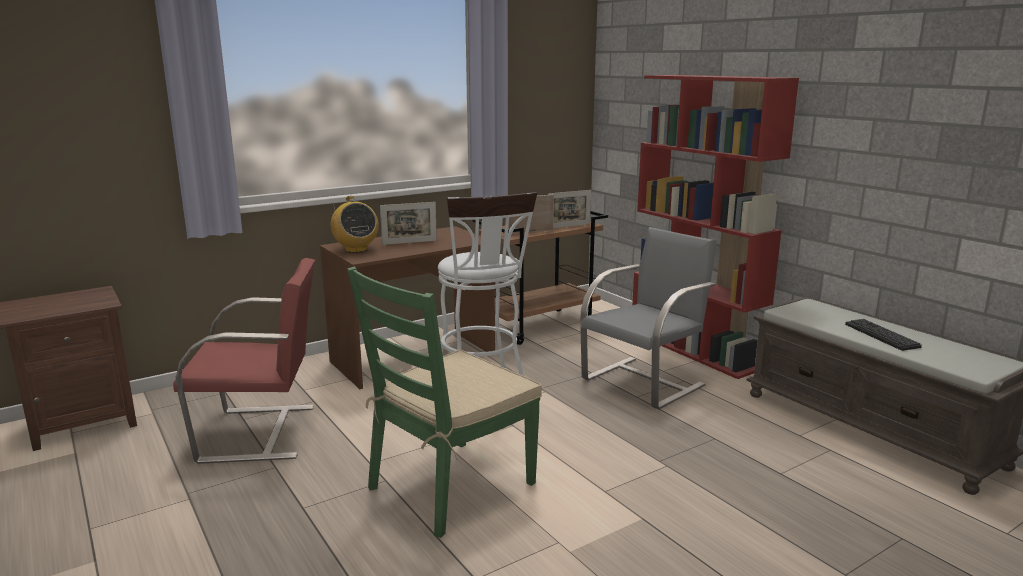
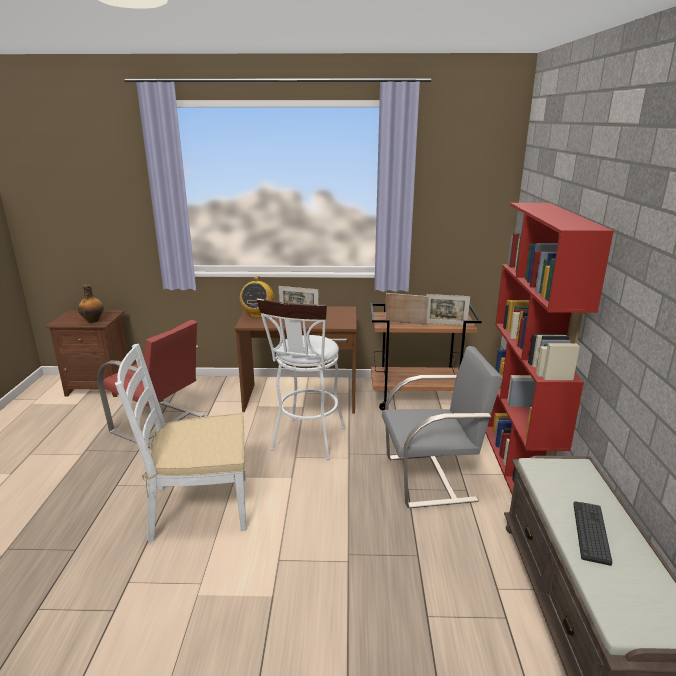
camera: 35 degrees right, 5 degrees up
green chair [347,266,542,538] -> white chair [115,344,246,543]
none -> bottle [78,284,104,323]

